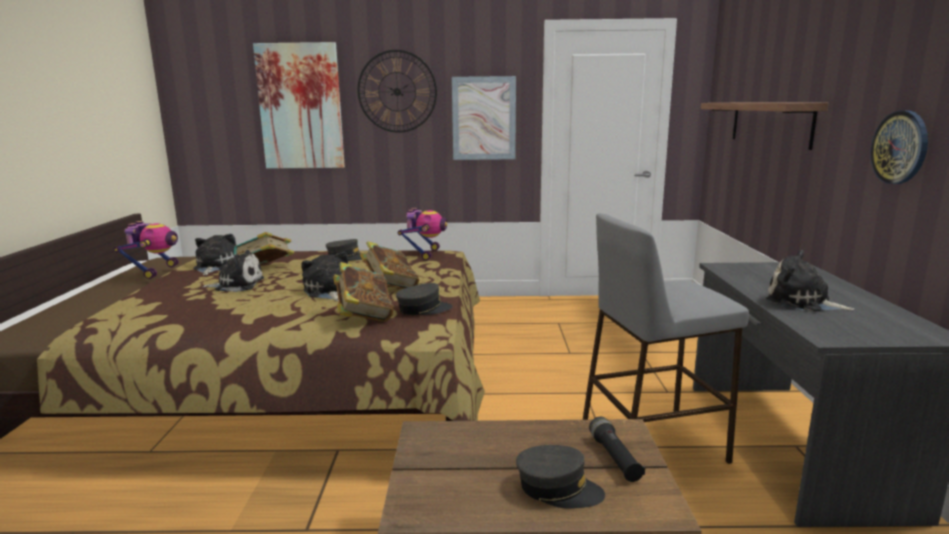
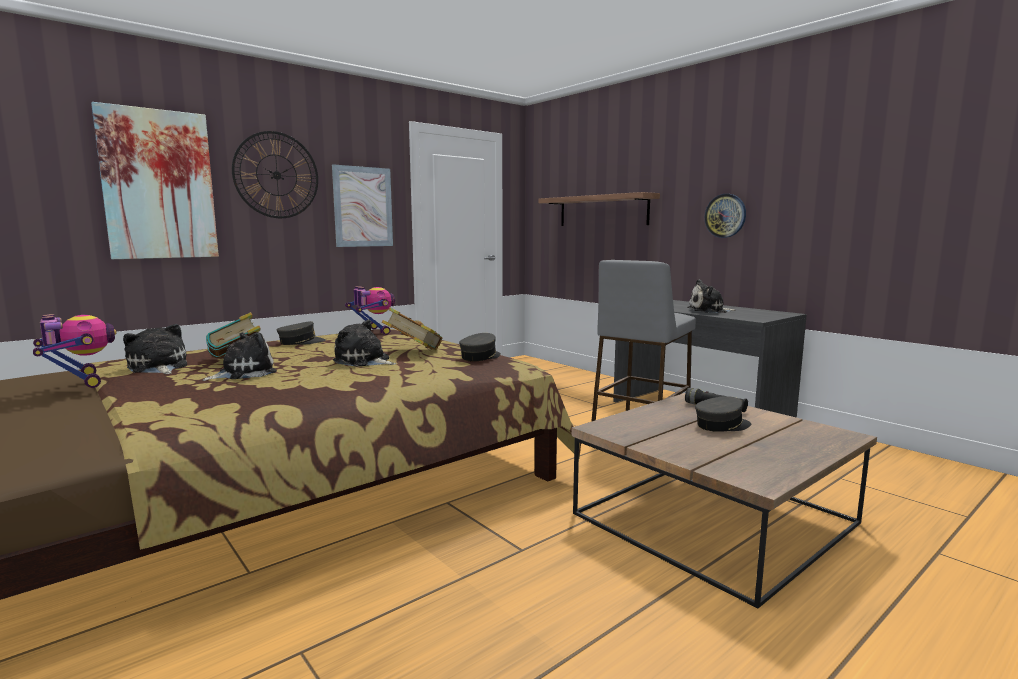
camera: 40 degrees left, 5 degrees down
book [333,262,394,322] -> none

